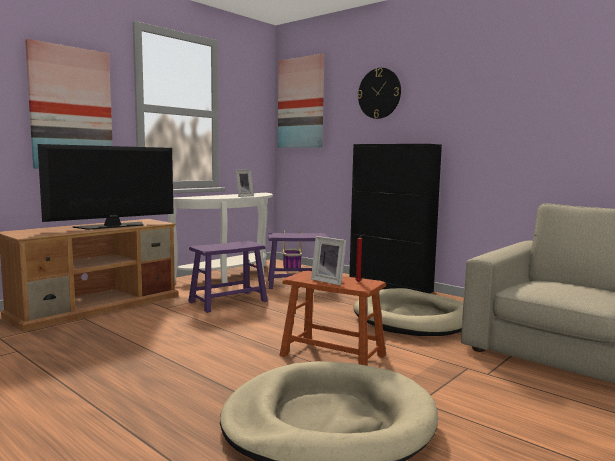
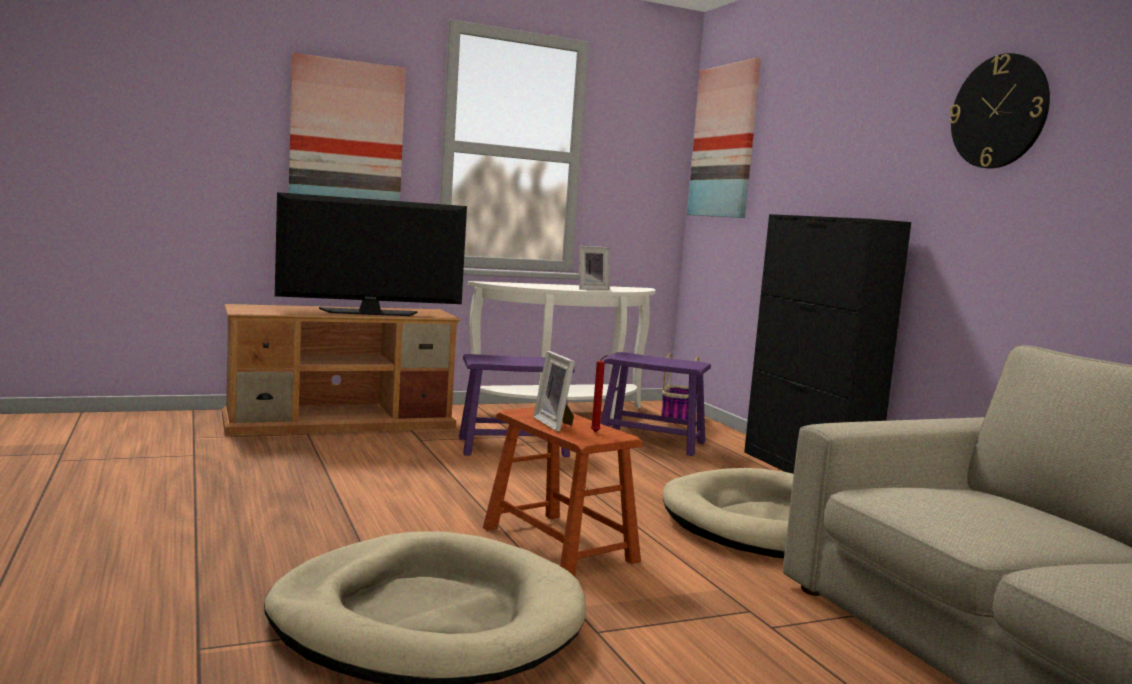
camera: 25 degrees right, 0 degrees up
wall clock [358,68,401,119] -> wall clock moved to [949,53,1050,169]

